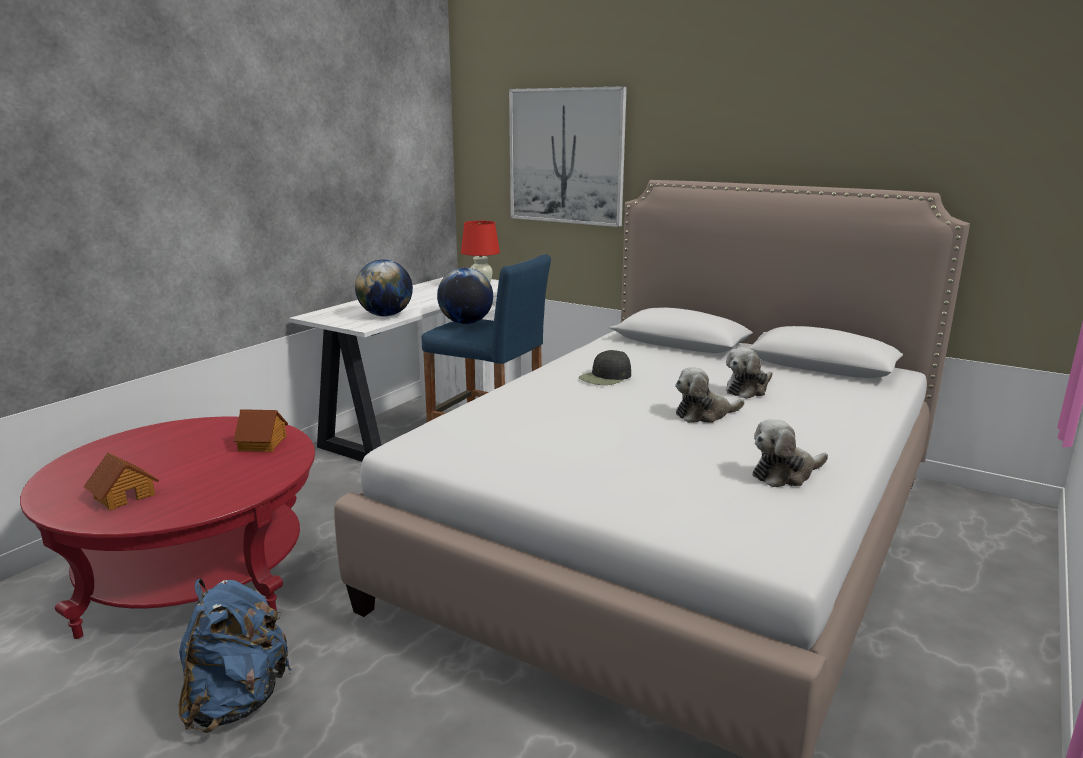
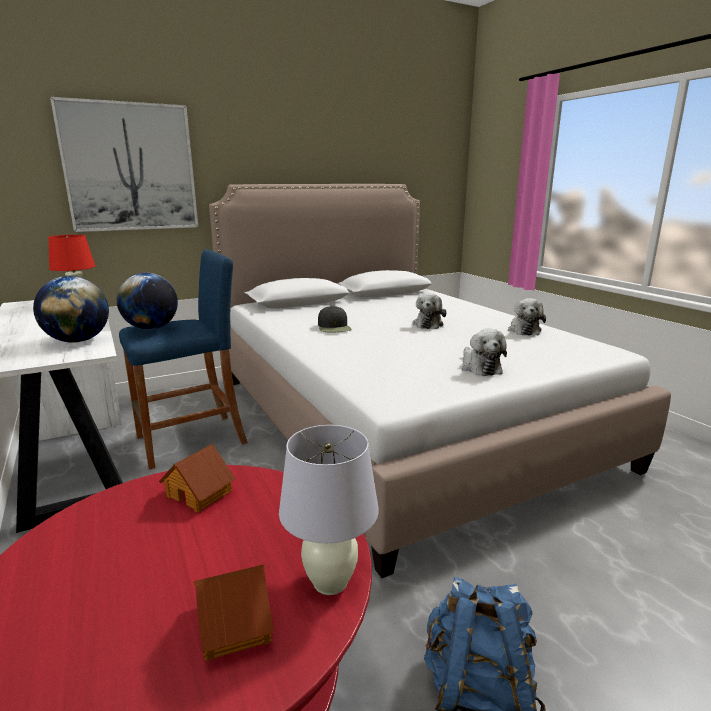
camera: 60 degrees left, 0 degrees up
plush toy [726,347,773,399] -> plush toy moved to [462,329,507,376]
none -> white table lamp [279,425,379,595]

